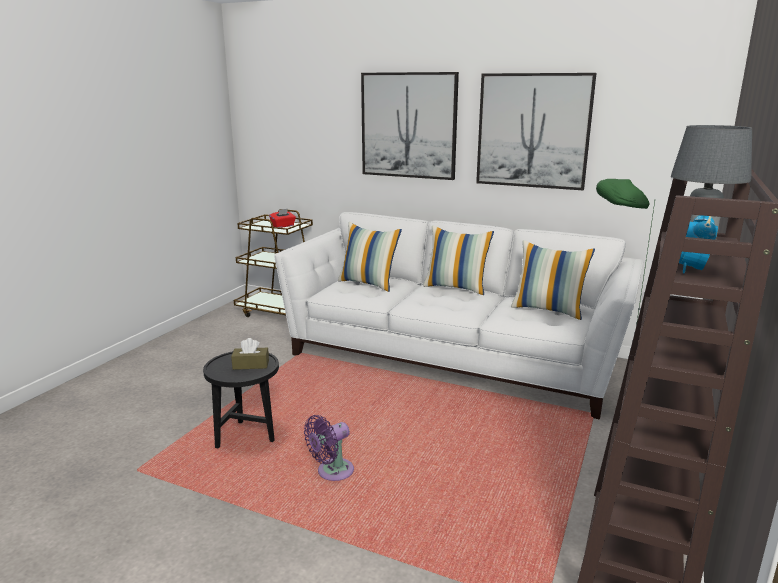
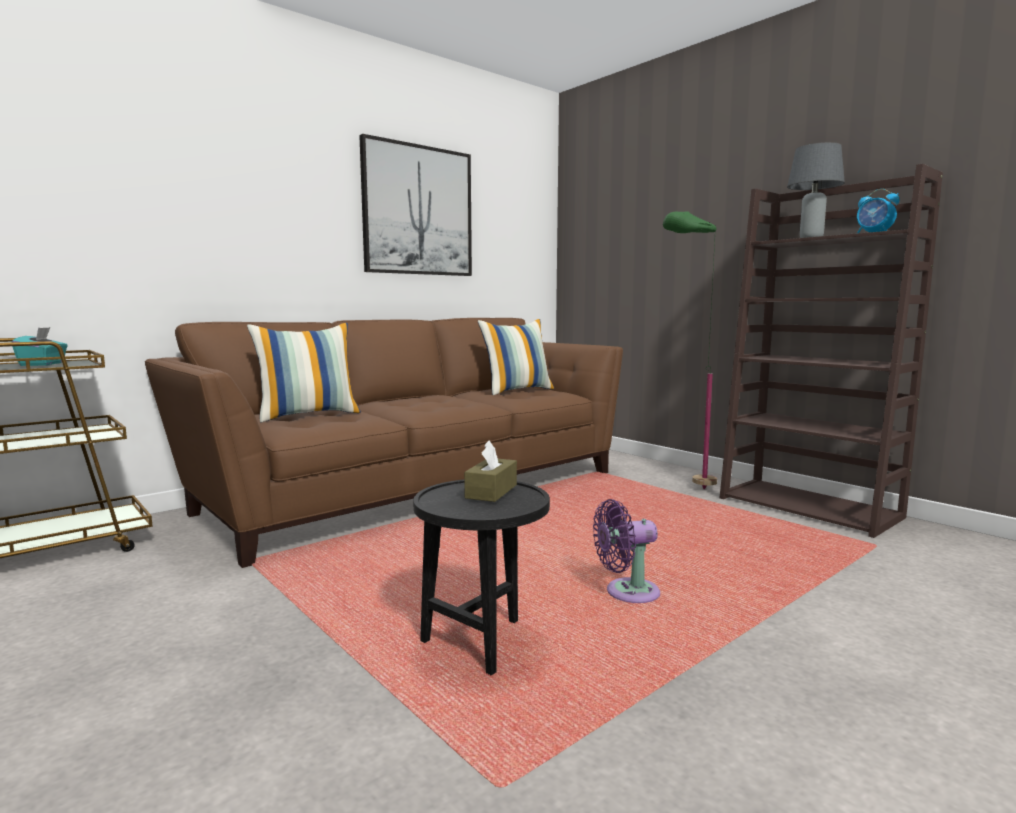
camera: 65 degrees left, 10 degrees down
red tissue box [269,209,296,228] -> turquoise tissue box [12,327,68,366]
white sofa [274,212,643,420] -> brown sofa [145,318,623,568]
purple fan [304,415,354,481] -> purple fan turned 90 degrees clockwise [593,499,660,603]
picture [361,72,459,180] -> none
pillow [423,225,494,295] -> none

